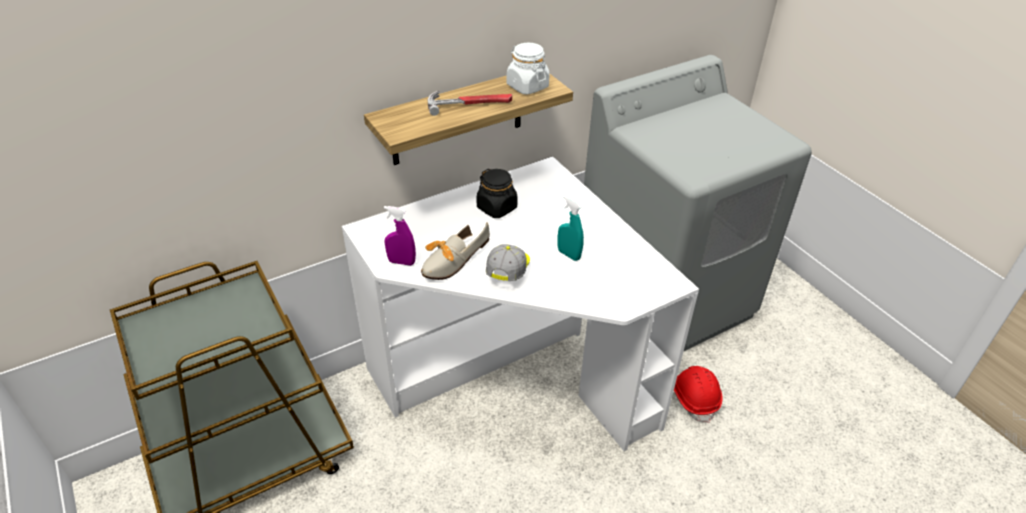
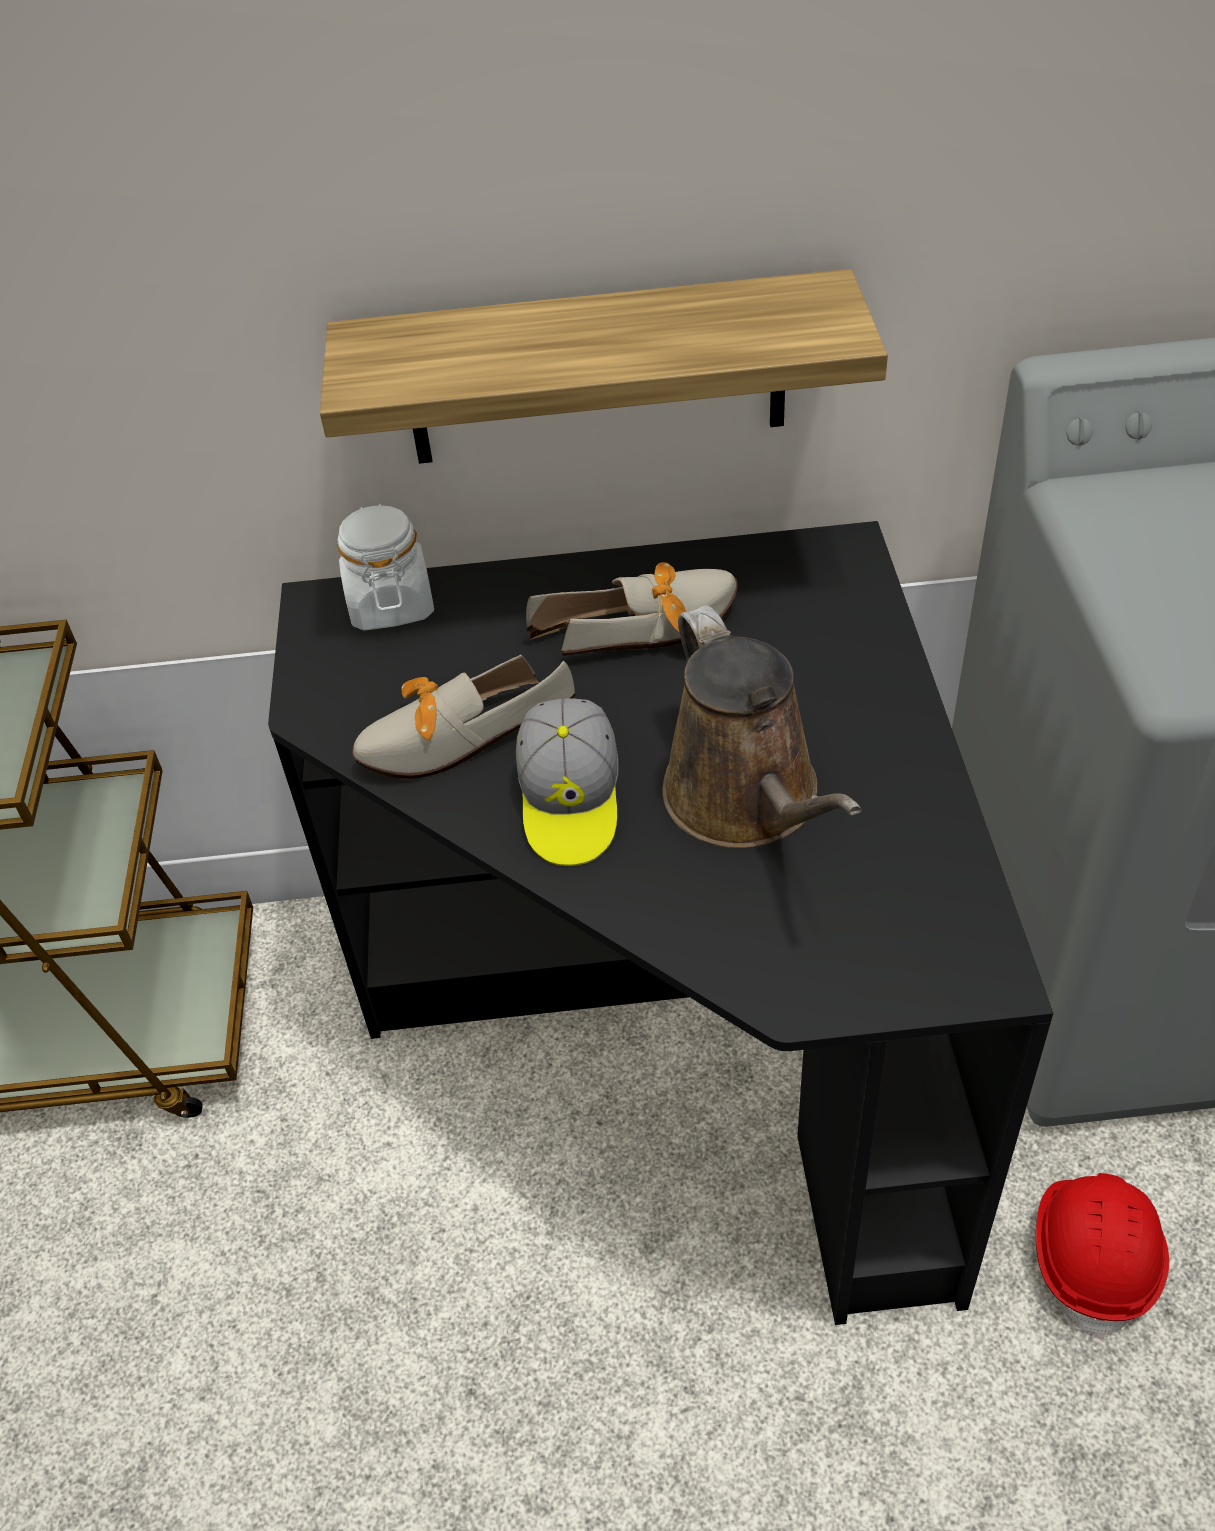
camera: 30 degrees right, 5 degrees up
white desk [342,156,699,451] -> black desk [268,521,1053,1325]
purple spray bottle [384,206,416,266] -> none
hammer [428,91,512,116] -> none
black jar [477,168,518,218] -> shoe [526,562,738,656]
cap [486,244,530,281] -> cap turned 135 degrees clockwise [516,698,618,866]
white jar [507,43,550,95] -> white jar moved to [337,504,434,631]
turquoise spray bottle [558,196,584,261] -> brown watering can [662,605,861,848]

